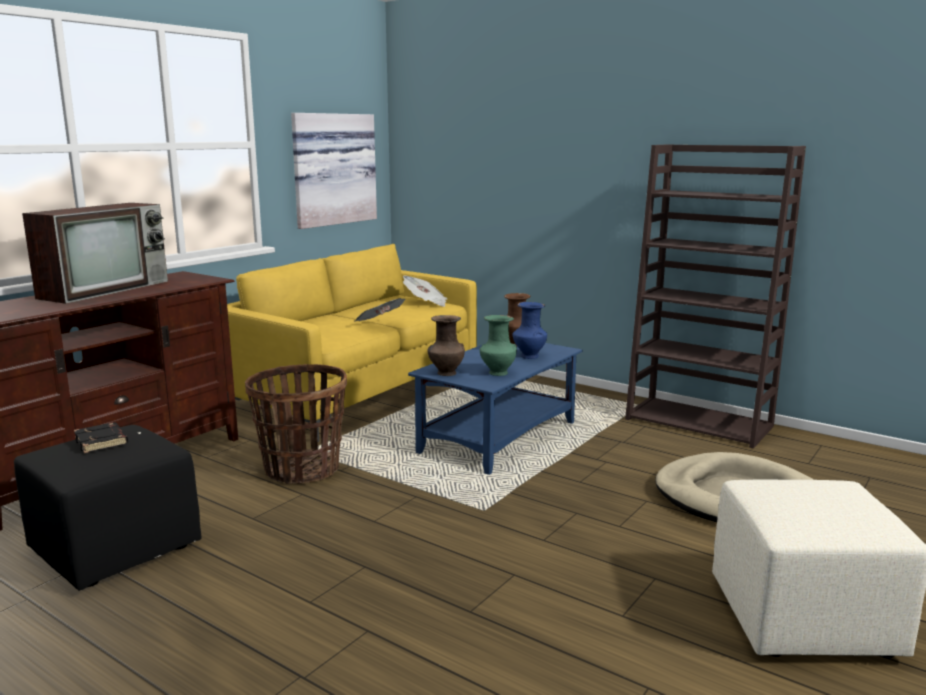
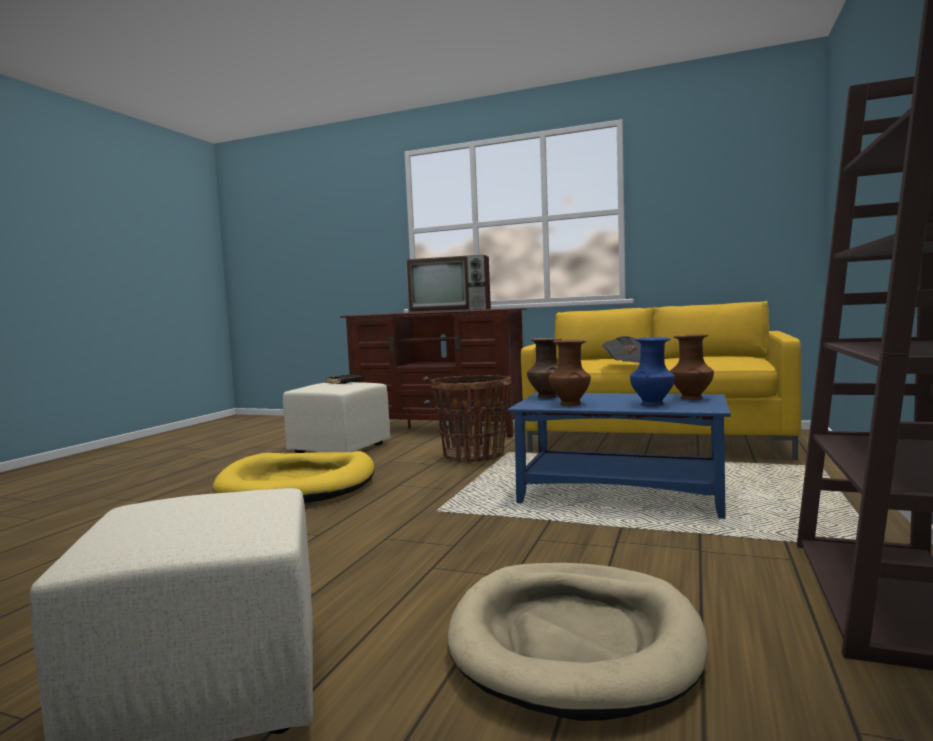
camera: 75 degrees right, 10 degrees down
black ottoman [14,425,202,591] -> beige ottoman [283,382,390,453]
picture [291,113,377,229] -> none
newspaper [403,275,447,307] -> none
green vase [479,315,517,376] -> brown vase [549,340,591,406]
none -> yellow dog bed [213,451,374,503]

